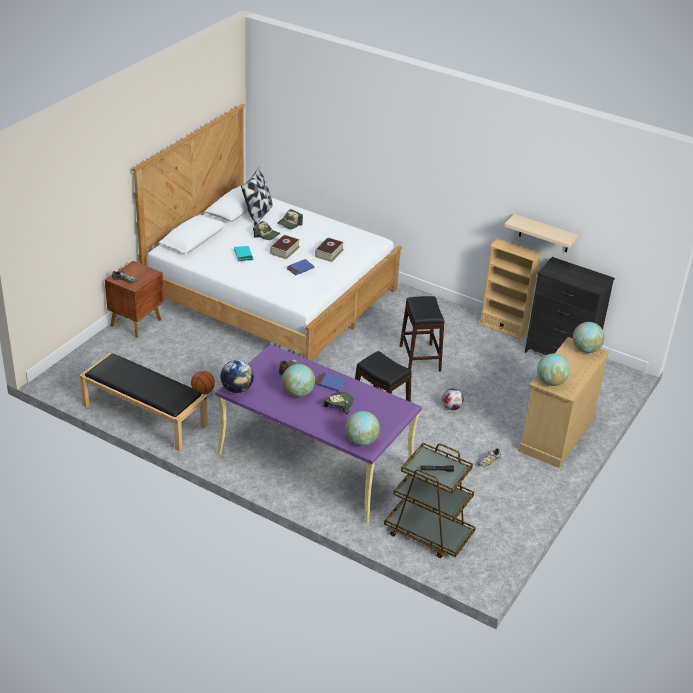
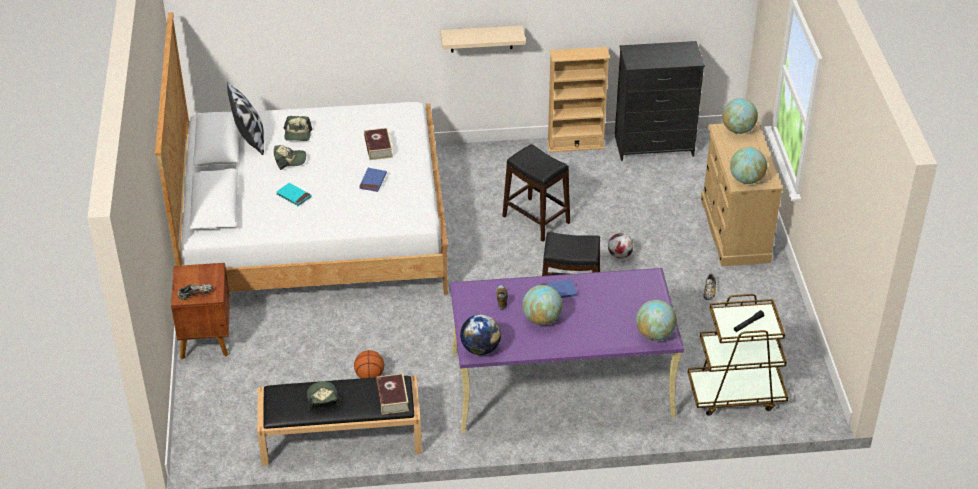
camera: 35 degrees left, 5 degrees up
book [270,235,300,259] -> book moved to [376,373,409,415]
cap [323,392,354,414] -> cap moved to [307,381,342,410]
beige shelf [504,214,579,252] -> beige shelf moved to [441,26,526,53]

